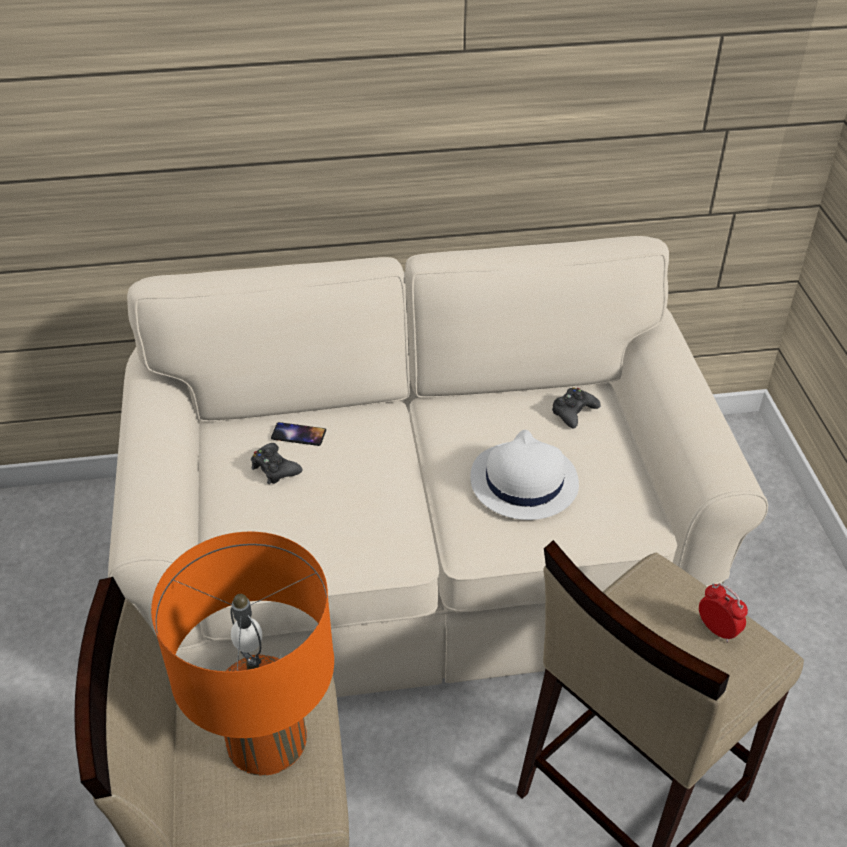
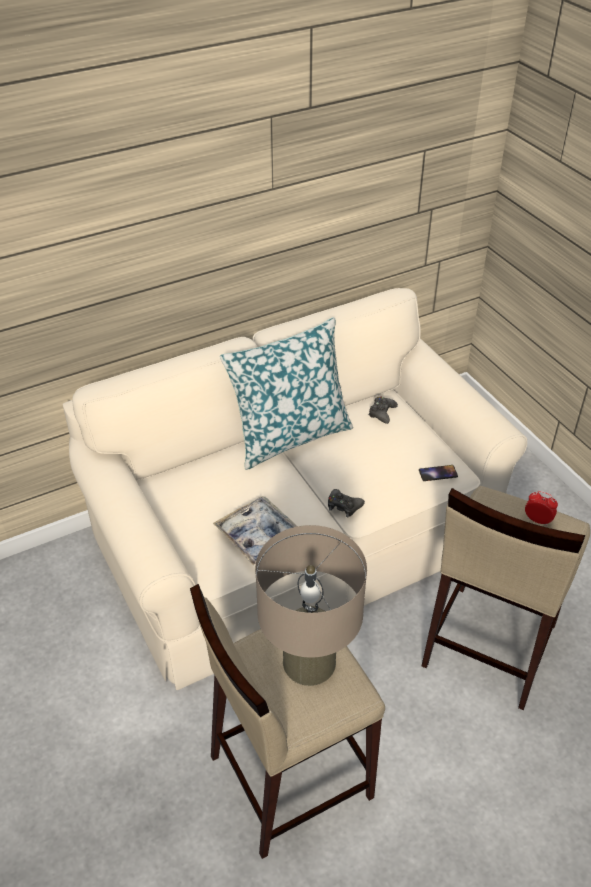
camera: 20 degrees left, 0 degrees up
orange table lamp [151,532,334,776] -> beige table lamp [255,525,367,686]
black game controller [251,443,302,484] -> black game controller moved to [328,489,365,517]
phone [271,422,326,446] -> phone moved to [419,465,458,481]
white hat [470,430,579,520] -> none
none -> tray [213,496,297,565]
none -> pillow [220,317,353,470]

